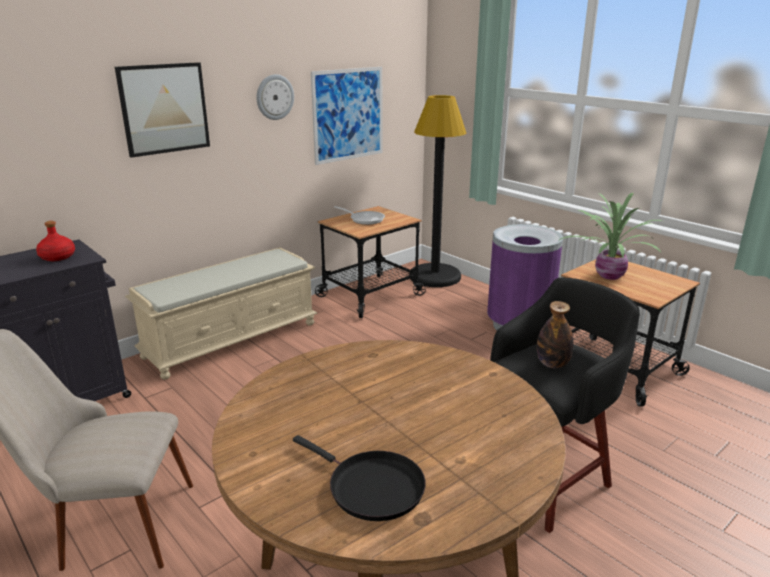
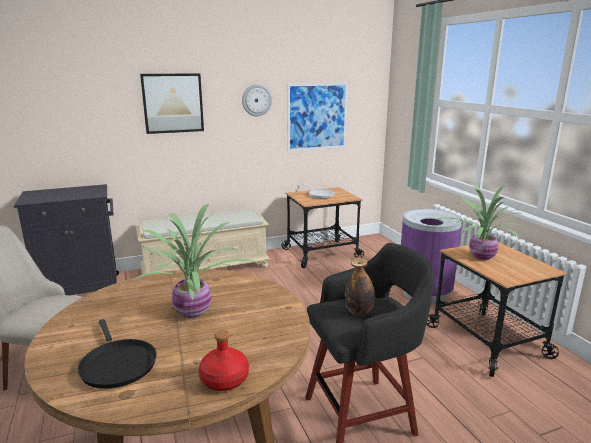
camera: 20 degrees right, 5 degrees down
red bottle [36,221,75,261] -> red bottle moved to [198,330,249,391]
black floor lamp [409,95,467,287] -> none
none -> potted plant [131,204,261,318]

